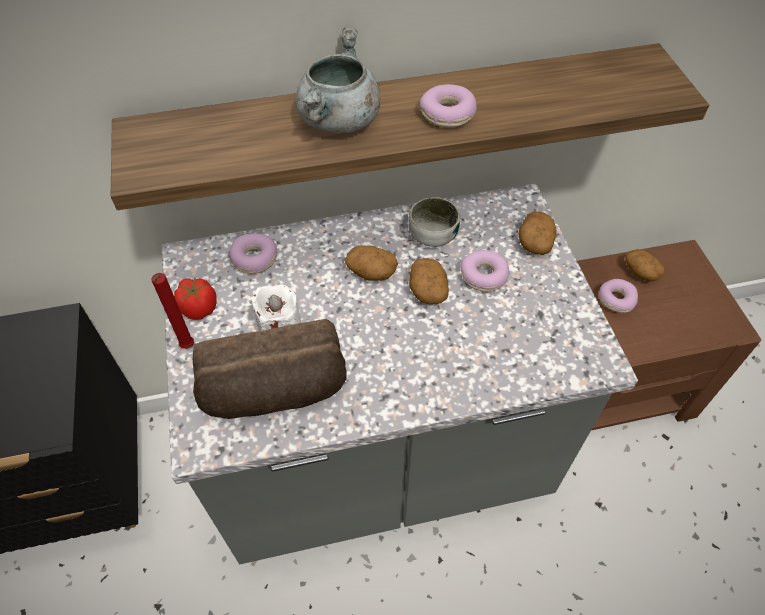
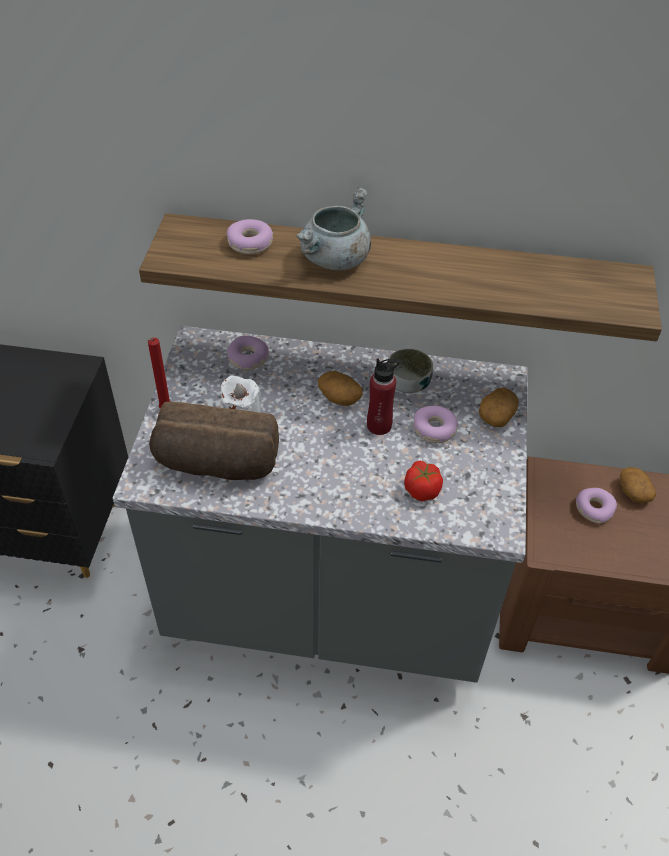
camera: 20 degrees right, 5 degrees down
tomato [174,278,217,320] -> tomato moved to [404,461,443,501]
potato [409,258,449,304] -> red bottle [367,359,399,435]
donut [420,84,477,128] -> donut moved to [227,219,273,255]

